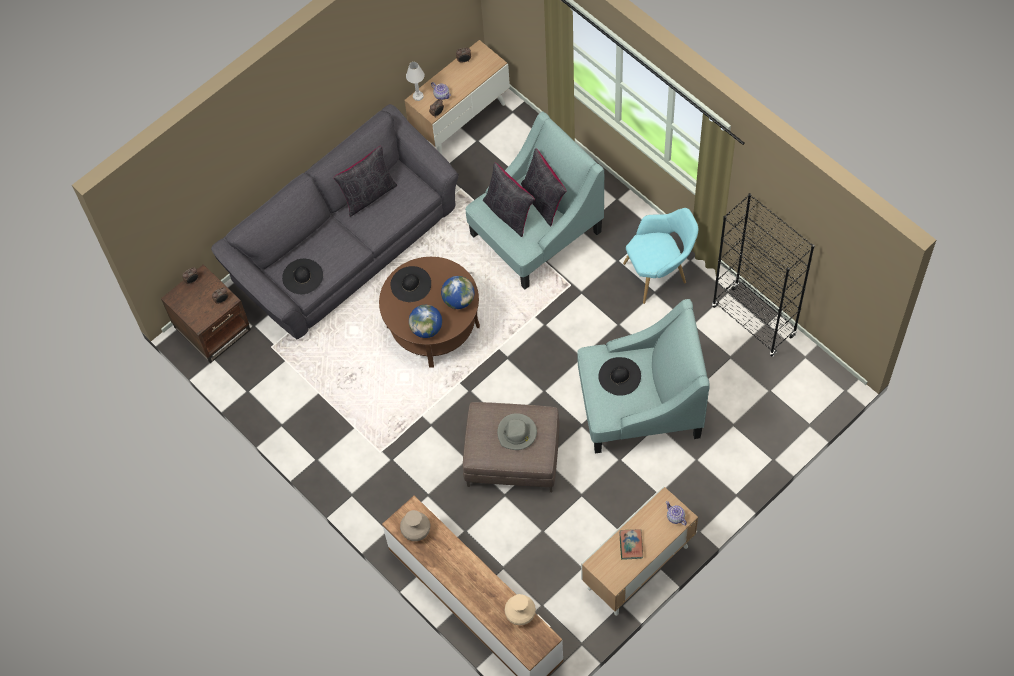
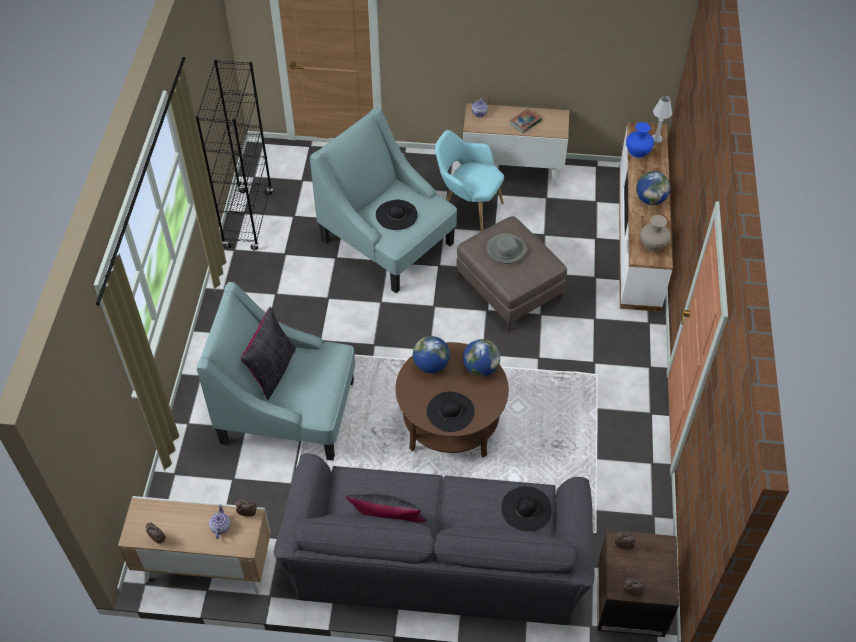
camera: 135 degrees left, 10 degrees down
white table lamp [406,62,424,101] -> white table lamp moved to [652,96,672,143]
black pillow [483,162,535,237] -> none
beige vase [505,594,536,625] -> blue vase [626,122,654,158]
turquoise armchair [623,208,698,304] -> turquoise armchair moved to [435,130,504,231]
none -> globe [636,171,670,205]

